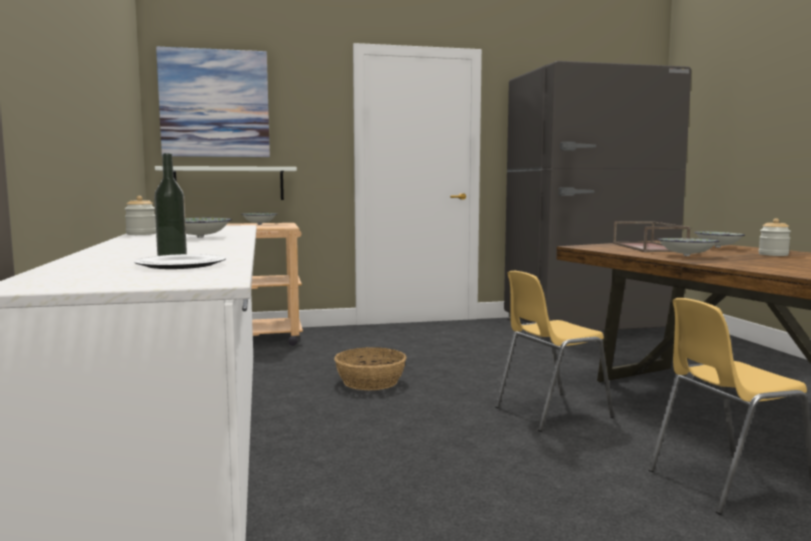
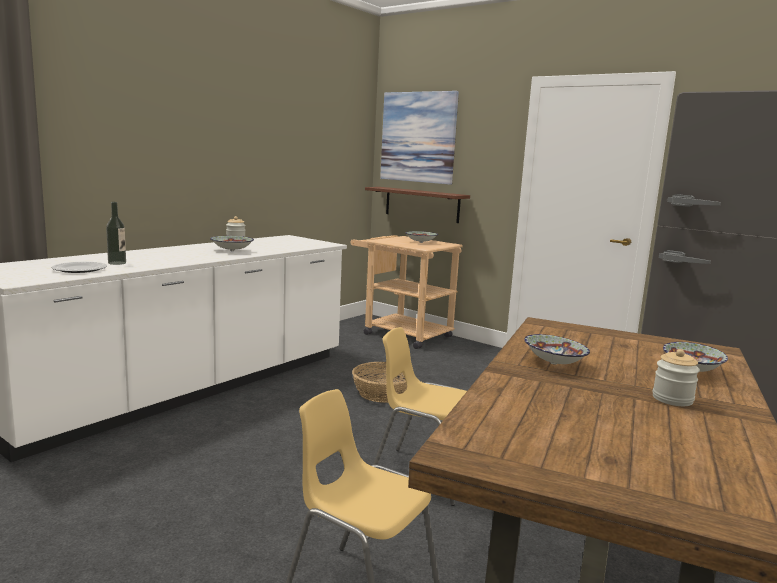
camera: 50 degrees right, 5 degrees up
white shelf [155,166,297,200] -> brown shelf [365,187,470,223]
brown tray [613,222,690,252] -> none

